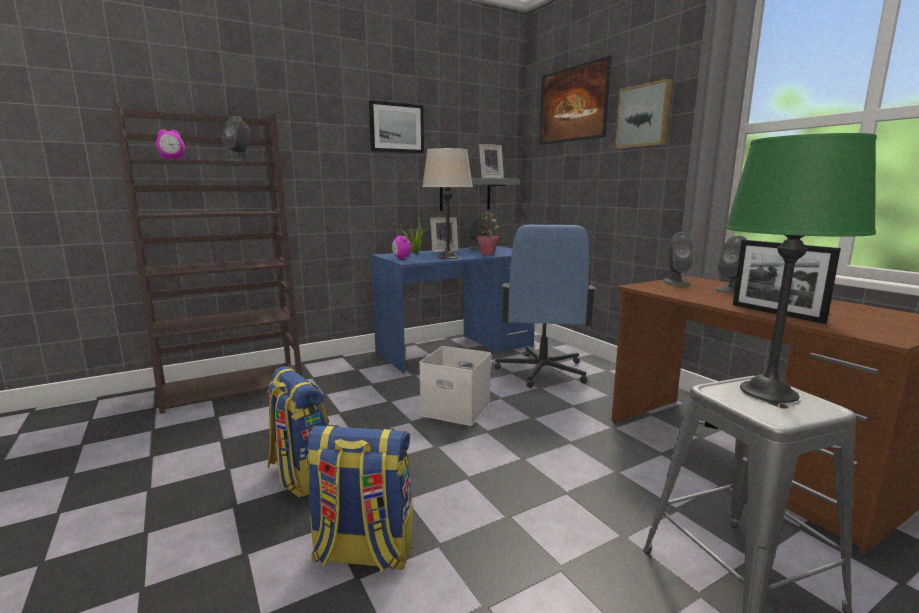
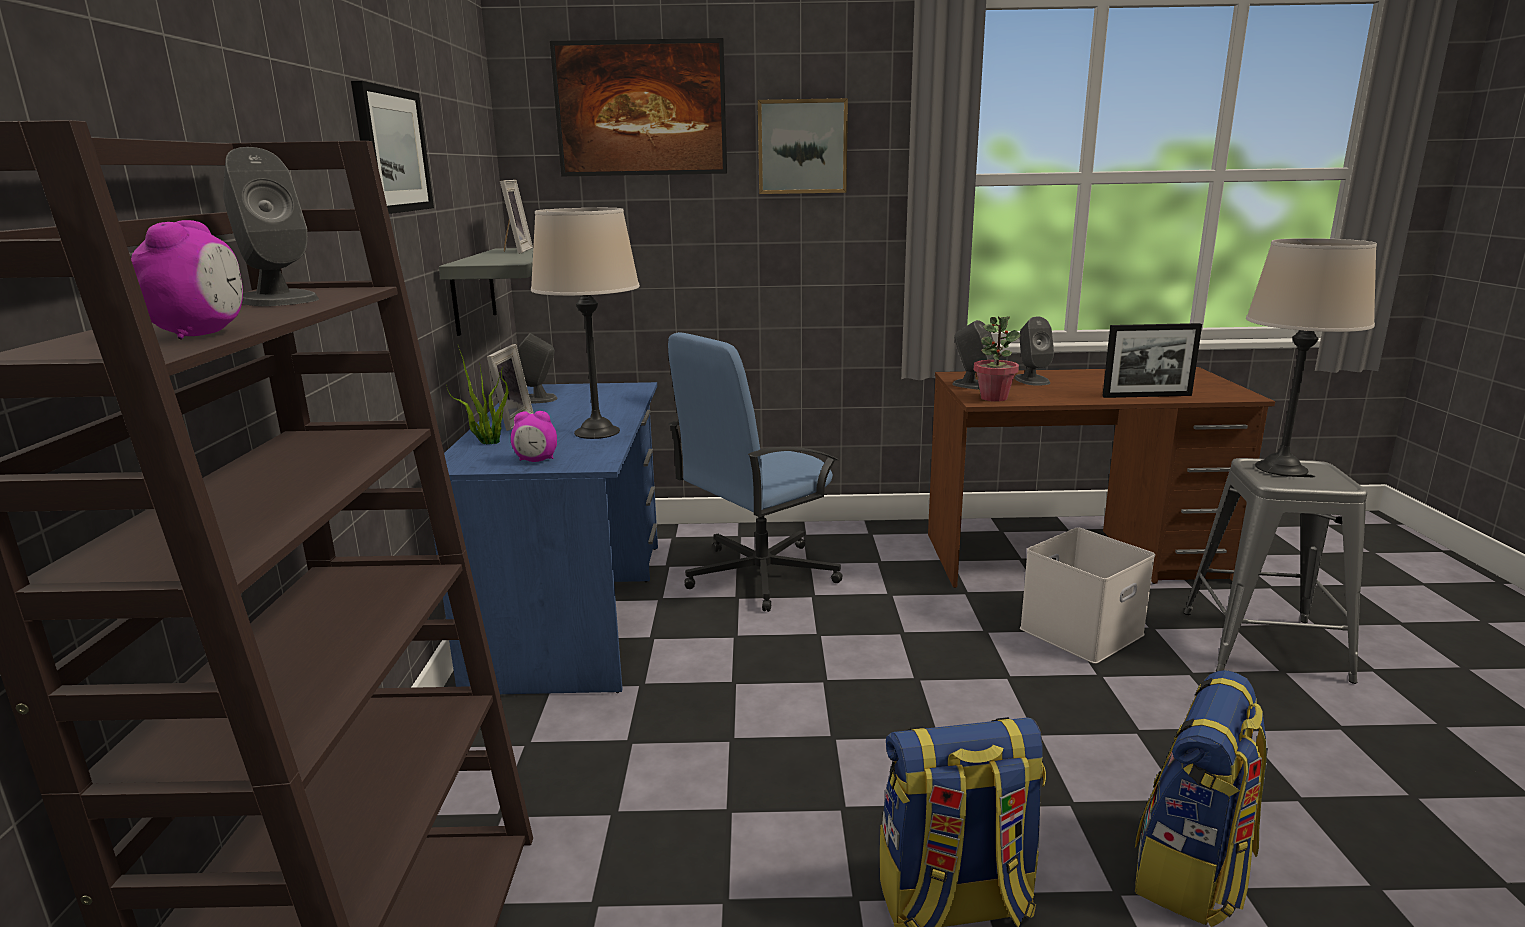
camera: 60 degrees left, 5 degrees up
white storage box [419,346,491,426] -> white storage box moved to [1020,527,1155,664]
potted plant [477,212,499,255] -> potted plant moved to [974,316,1021,402]
blue office chair [494,225,596,388] -> blue office chair turned 105 degrees clockwise [668,332,843,612]
green table lamp [725,133,877,403] -> beige table lamp [1246,238,1377,476]

